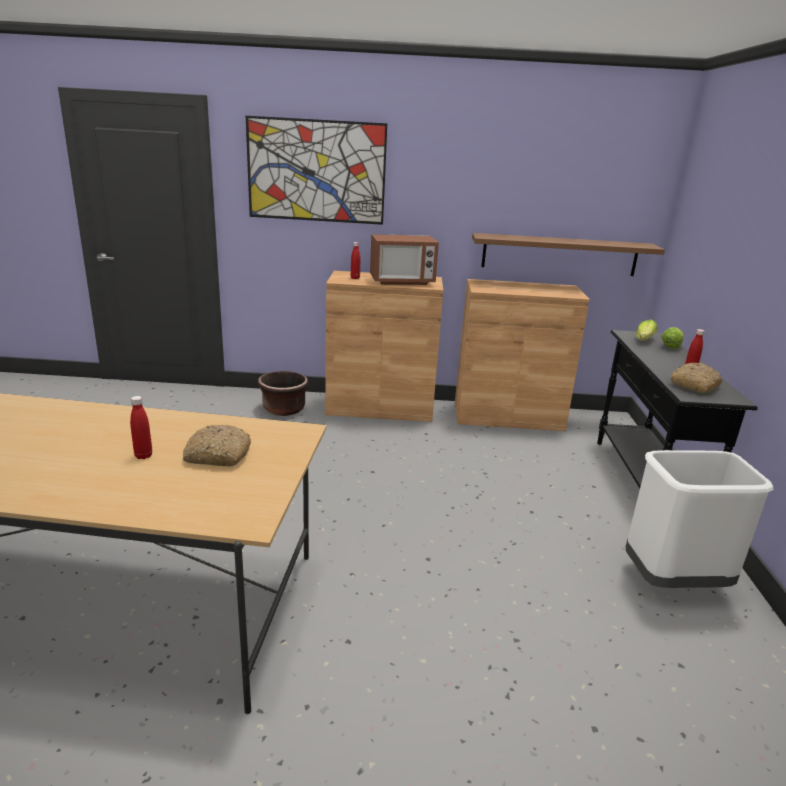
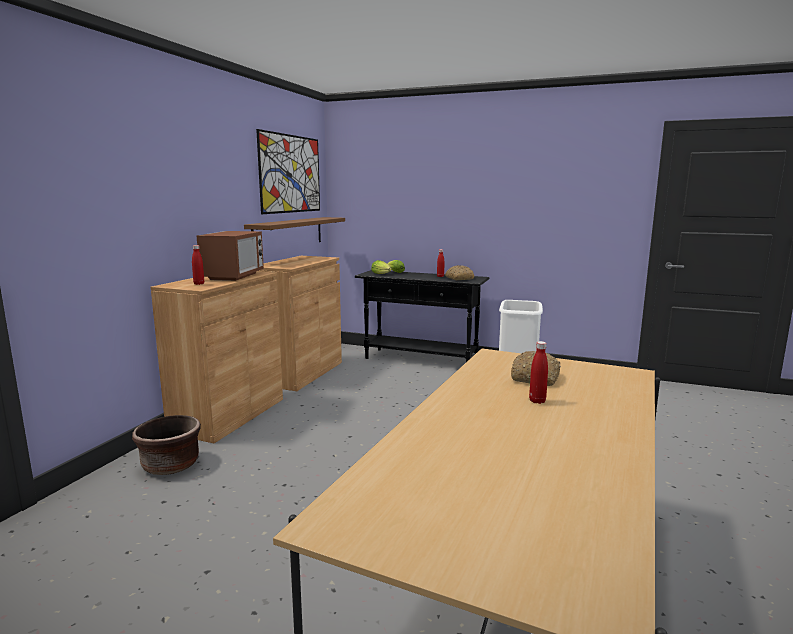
camera: 70 degrees left, 10 degrees down
picture [246,116,387,225] -> picture moved to [256,129,320,214]

